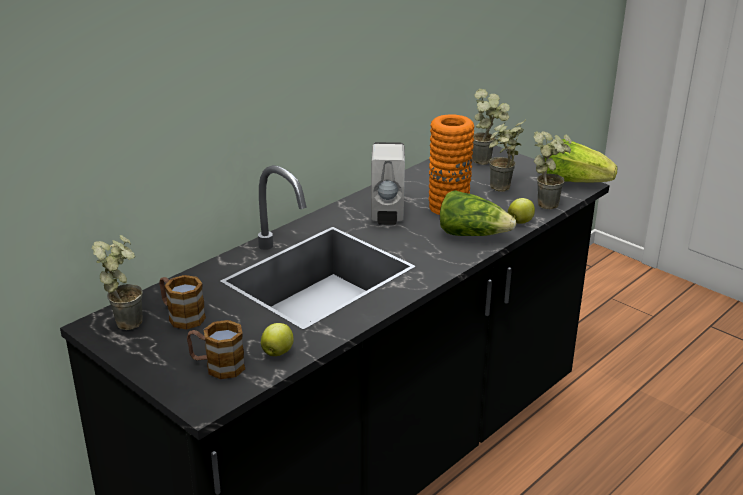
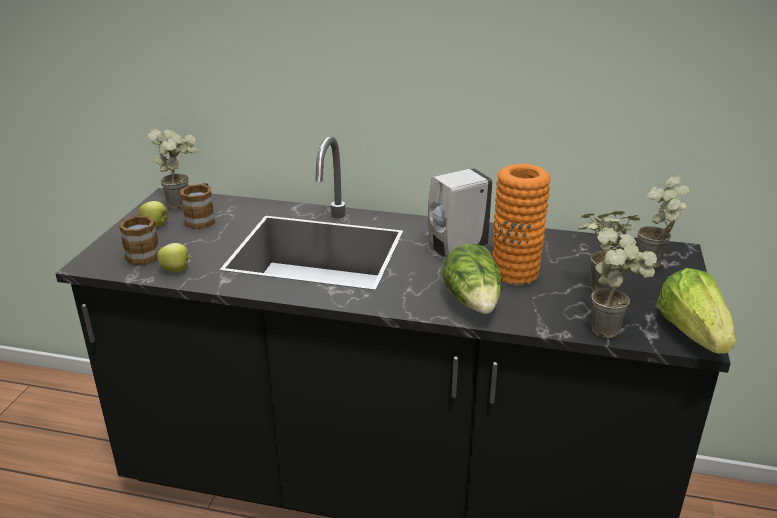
camera: 60 degrees right, 0 degrees up
apple [508,198,535,224] -> apple moved to [138,201,168,227]

